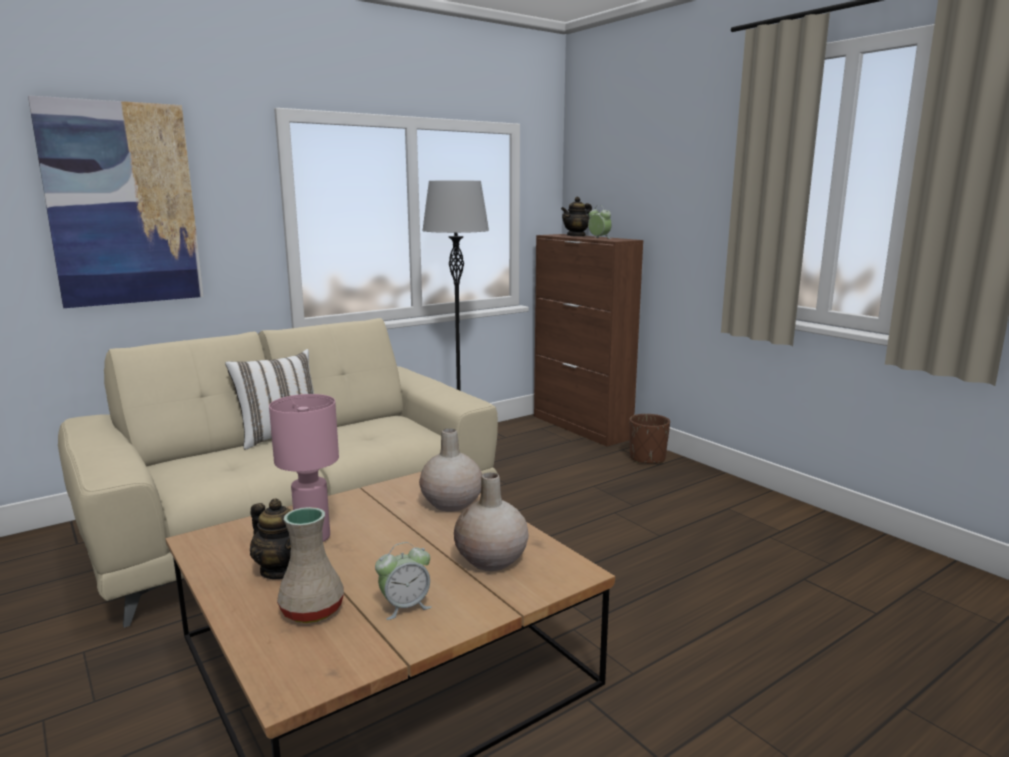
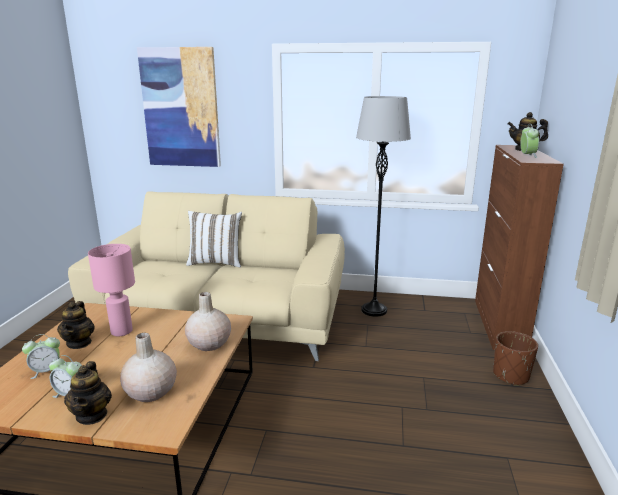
camera: 45 degrees right, 5 degrees up
beige vase [277,507,344,623] -> alarm clock [22,334,60,379]
none -> teapot [64,361,112,425]

